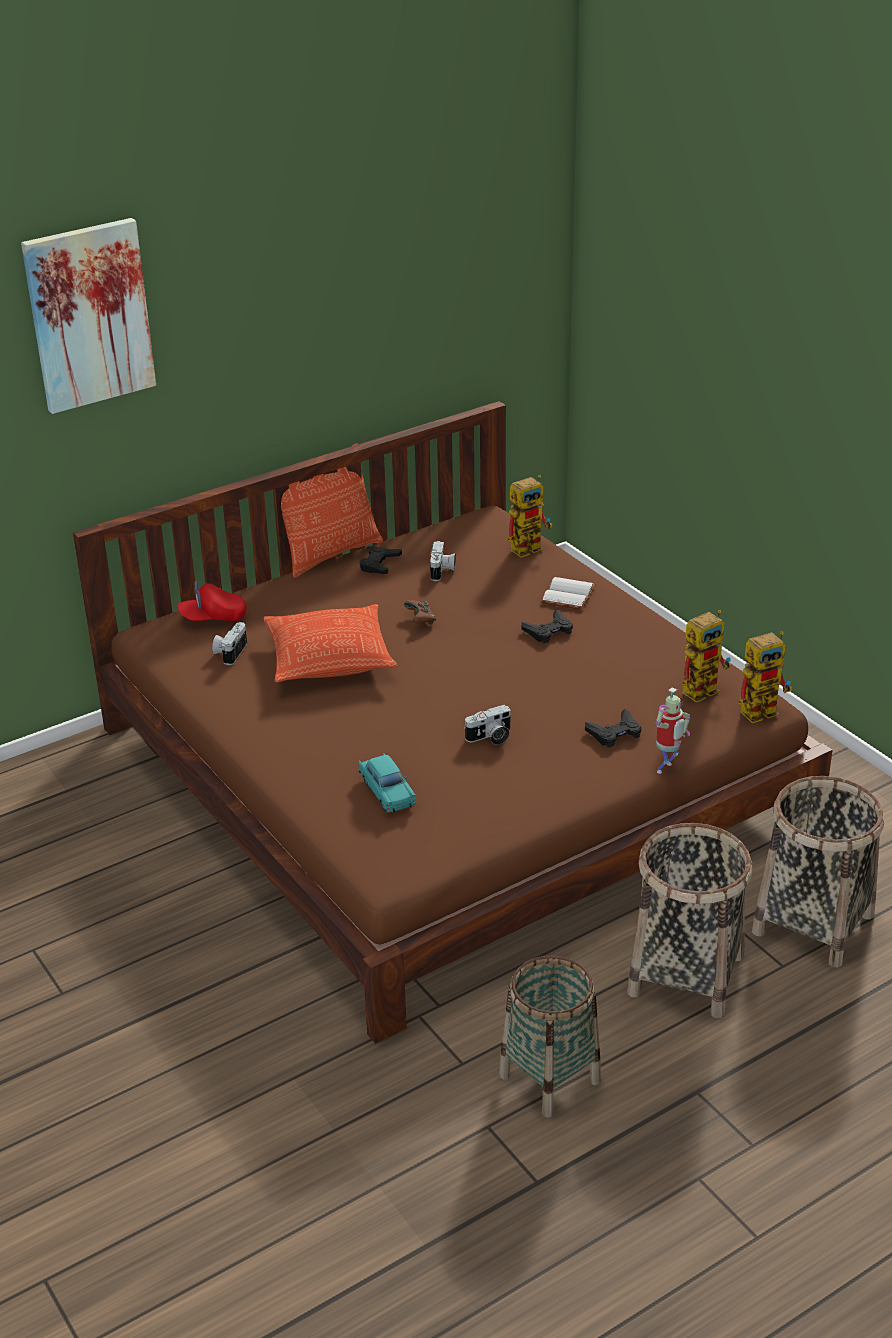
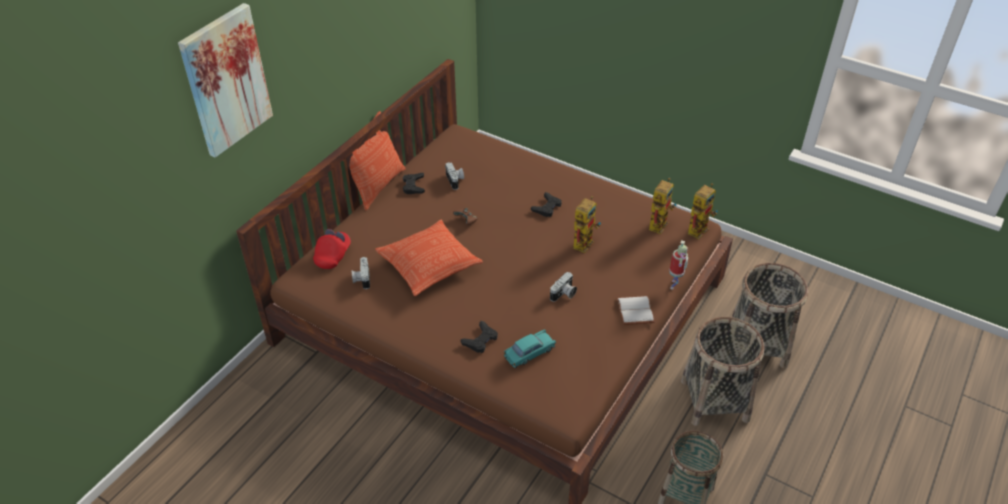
camera: 25 degrees left, 10 degrees up
red cap [177,581,247,621] -> red cap turned 150 degrees clockwise [313,229,351,269]
turquoise toy car [358,753,416,812] -> turquoise toy car turned 75 degrees counterclockwise [504,329,556,368]
toy robot [508,475,552,558] -> toy robot moved to [573,196,601,253]
white book [541,577,596,610] -> white book moved to [617,296,655,325]
black game controller [585,709,641,747] -> black game controller moved to [461,321,498,353]

